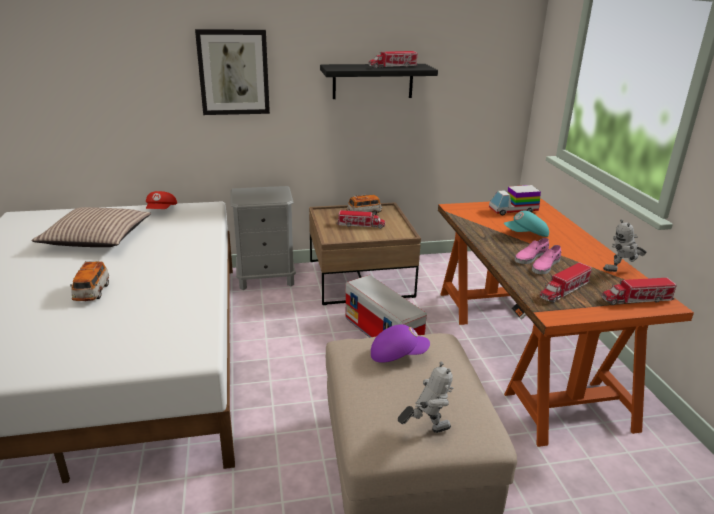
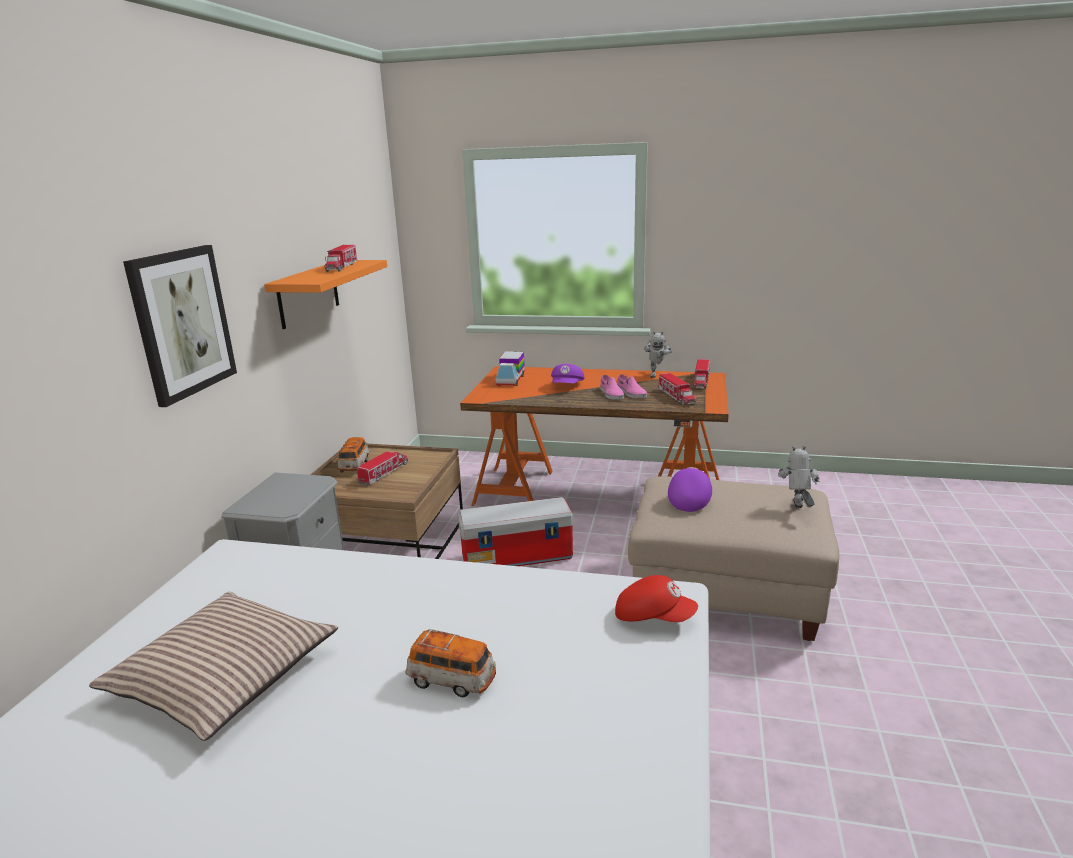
camera: 65 degrees left, 5 degrees down
red cap [146,191,177,209] -> red cap moved to [615,575,698,622]
black shelf [320,64,438,99] -> orange shelf [264,260,387,329]
turquoise cap [504,211,549,237] -> purple cap [551,364,585,383]

